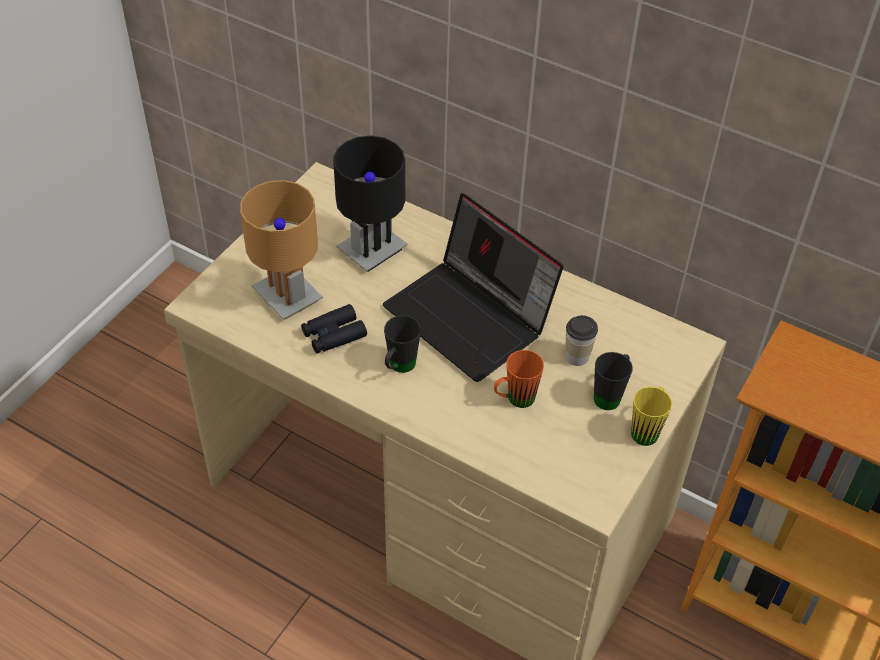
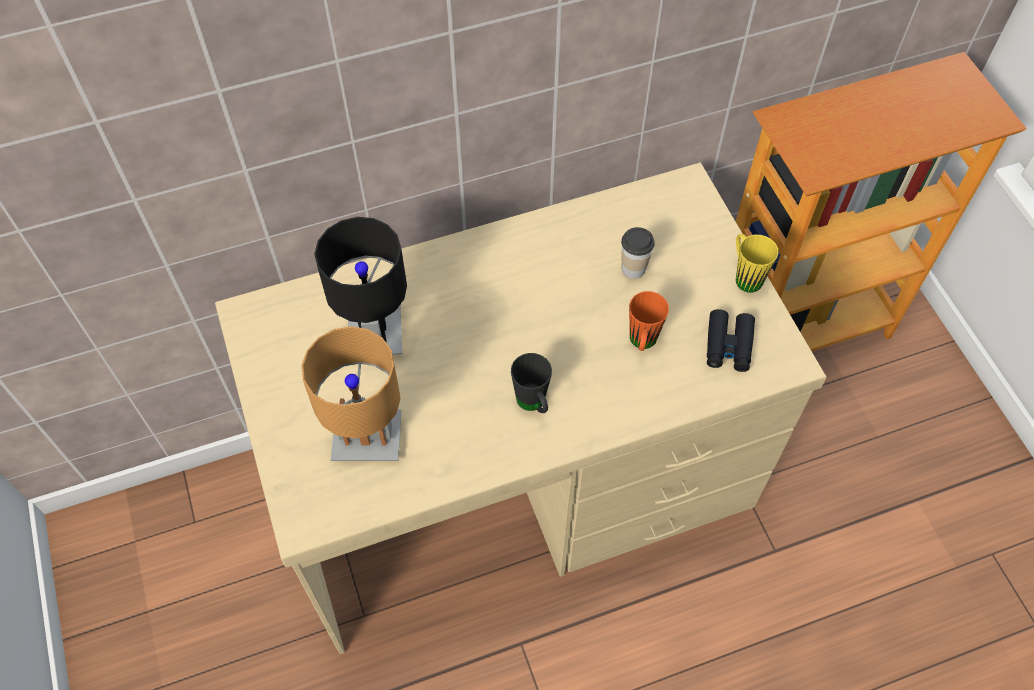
camera: 50 degrees left, 10 degrees up
black binoculars [301,304,367,354] -> black binoculars moved to [707,309,755,372]
laptop [383,193,564,382] -> none
black mug [594,352,633,410] -> none

